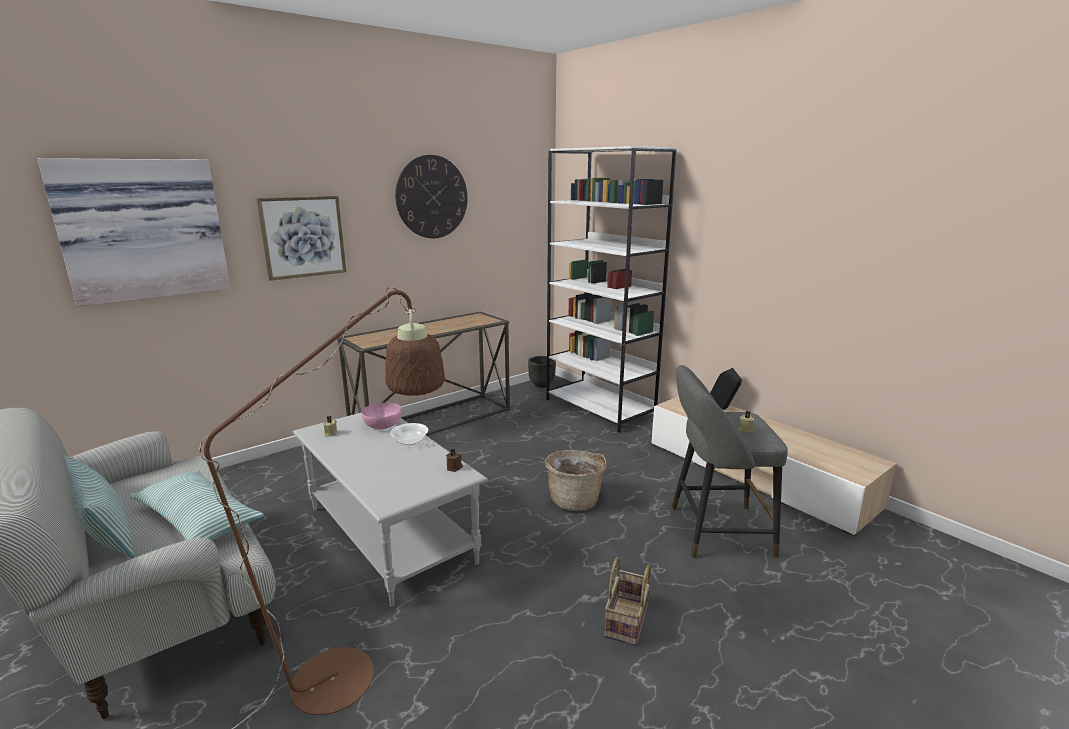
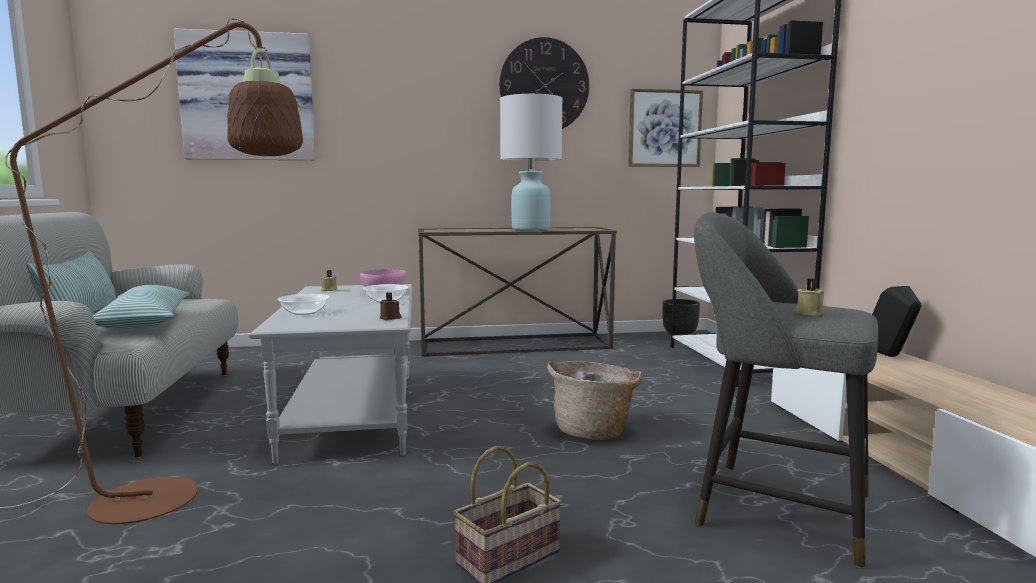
camera: 30 degrees right, 10 degrees down
picture [257,196,346,281] -> picture moved to [628,89,703,167]
none -> bowl [278,294,330,315]
none -> white table lamp [500,94,563,230]

